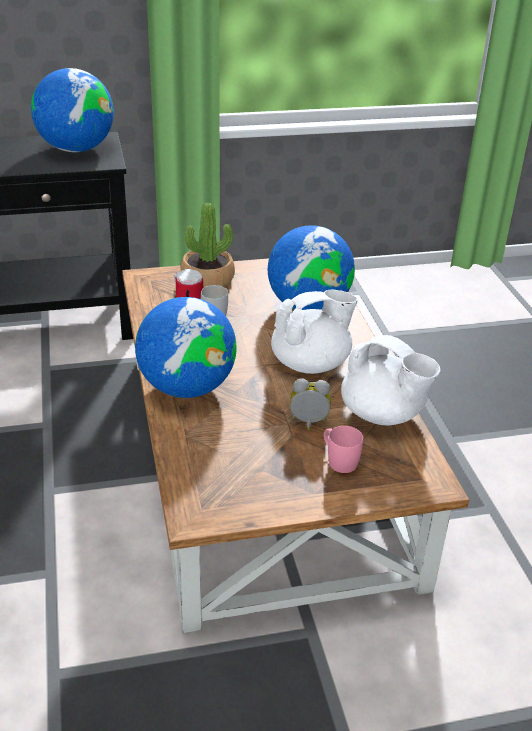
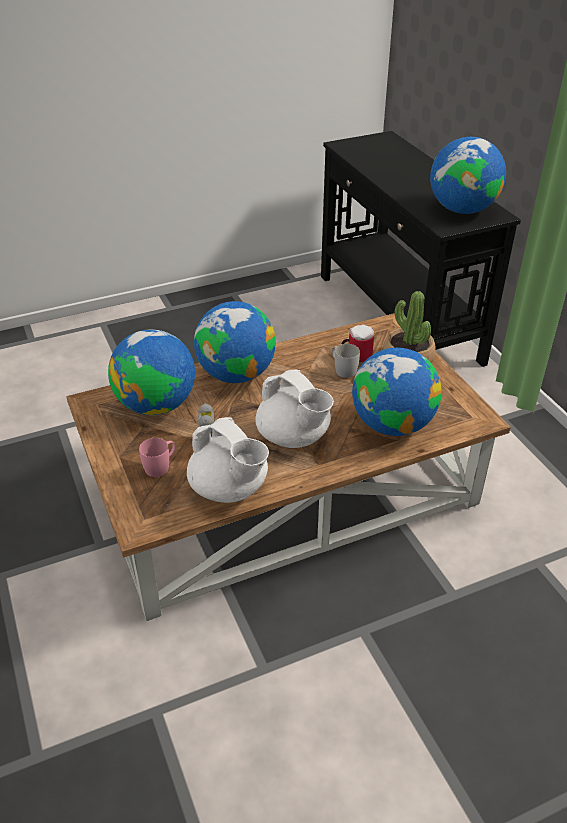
camera: 80 degrees right, 5 degrees up
white teapot [341,335,441,425] -> white teapot turned 75 degrees counterclockwise [187,417,269,503]
none -> globe [108,329,195,415]

